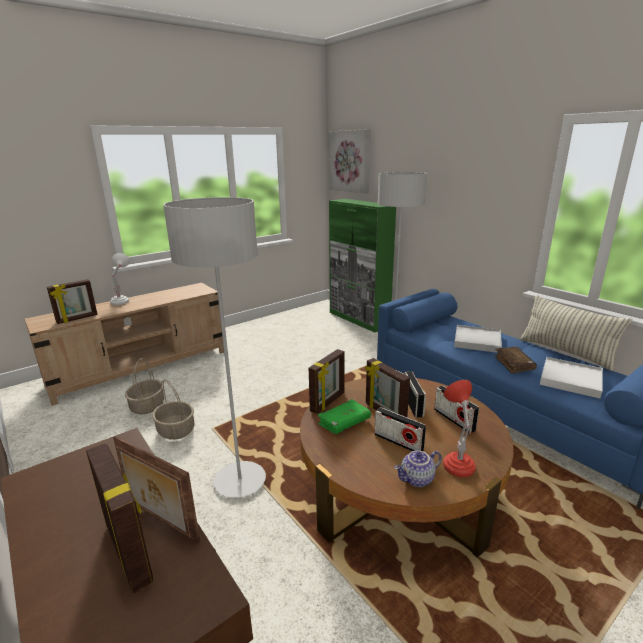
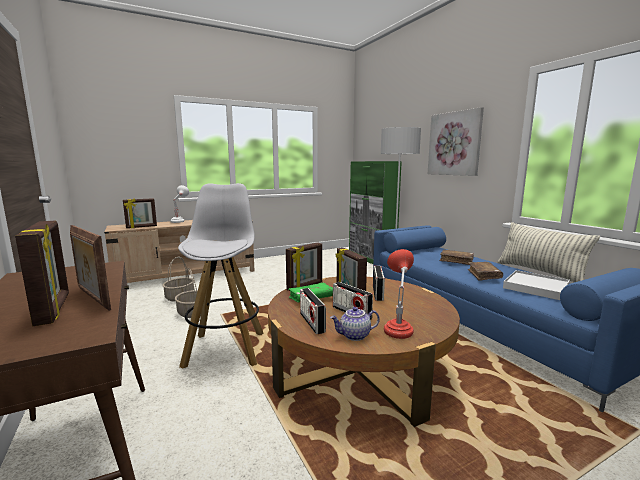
camera: 10 degrees right, 10 degrees down
grey floor lamp [163,197,266,498] -> white stool [178,183,264,368]
picture [329,129,370,194] -> picture moved to [428,107,484,176]
radio [434,386,479,434] -> radio moved to [300,288,326,334]
white tray [454,325,502,353] -> brown book [439,250,474,265]

